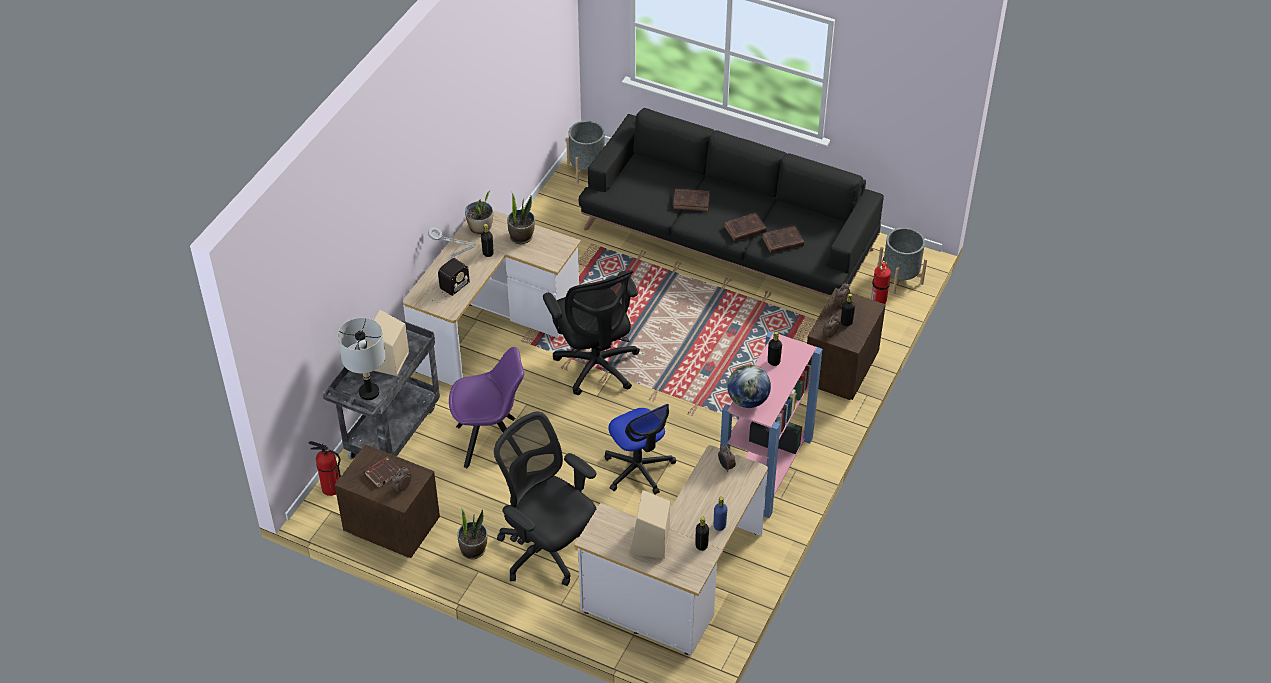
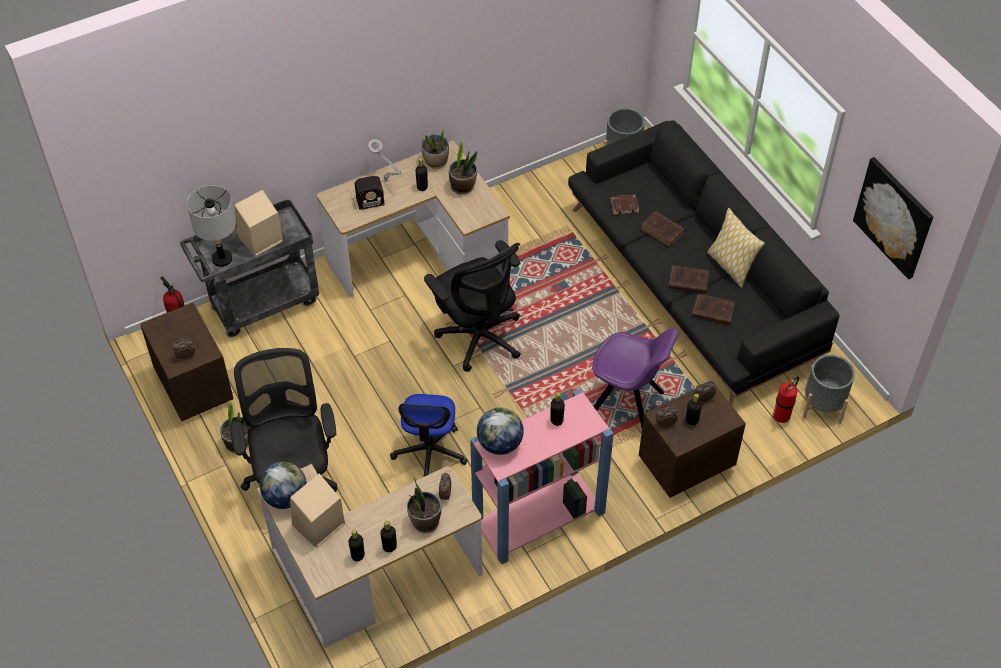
camera: 35 degrees right, 5 degrees up
brown book [364,457,400,488] -> brown book moved to [611,195,639,215]
purple chair [449,347,524,468] -> purple chair moved to [592,328,679,427]
black office chair [543,270,640,395] -> black office chair turned 45 degrees counterclockwise [424,240,521,372]
blue bottle [714,497,727,531] -> black bottle [380,521,397,552]
none -> globe [260,462,307,509]
none -> potted plant [407,478,442,533]
none -> pillow [707,208,765,288]
none -> picture [853,157,933,280]

